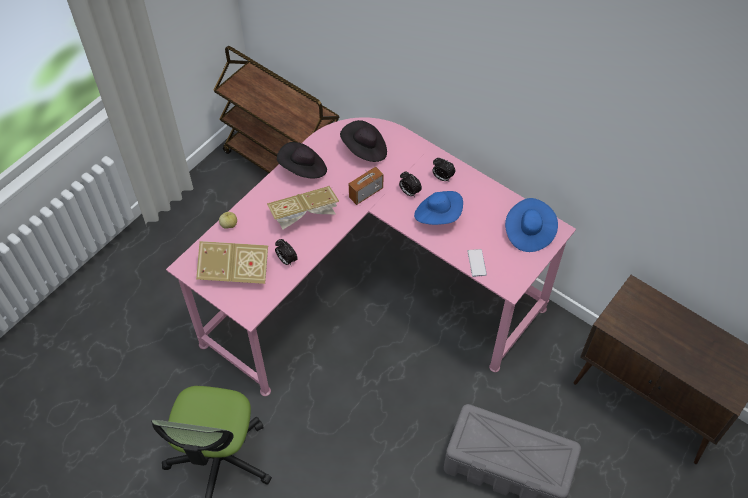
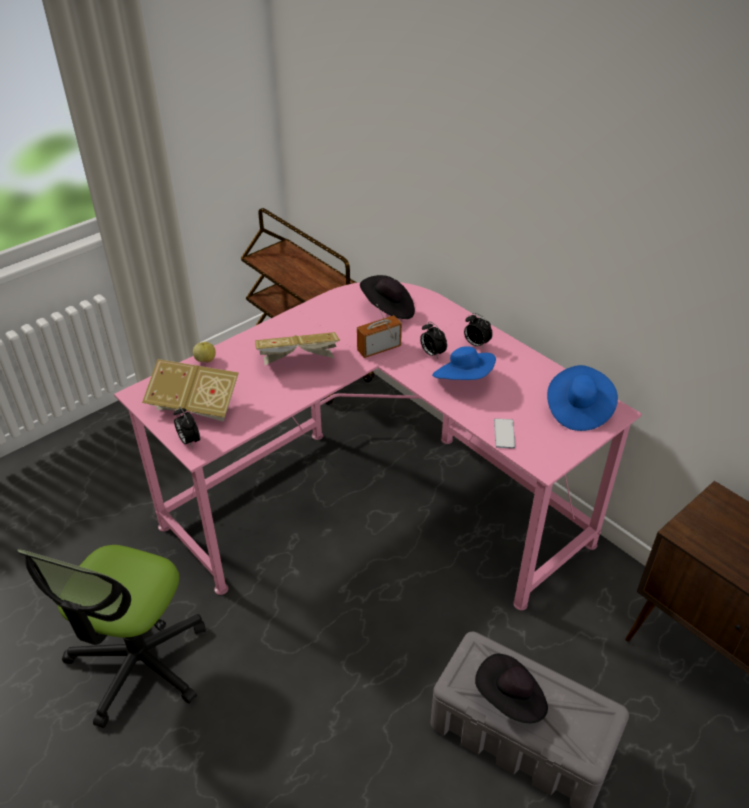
camera: 10 degrees right, 15 degrees down
alarm clock [275,239,298,265] -> alarm clock moved to [174,407,200,447]
black hat [277,142,327,178] -> black hat moved to [475,654,548,723]

